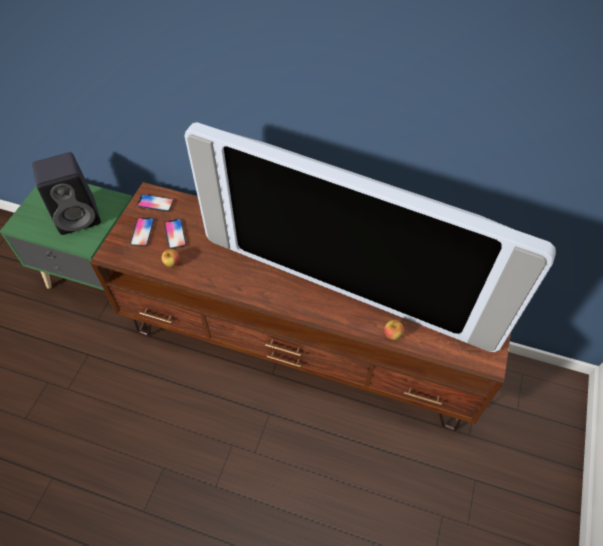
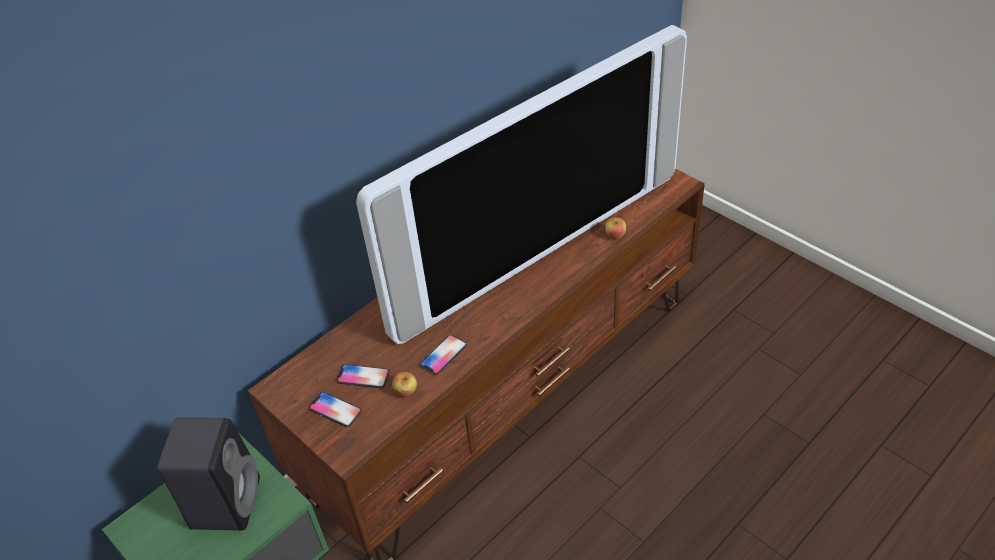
camera: 60 degrees left, 10 degrees down
phone [136,194,174,212] -> phone moved to [420,335,467,375]

